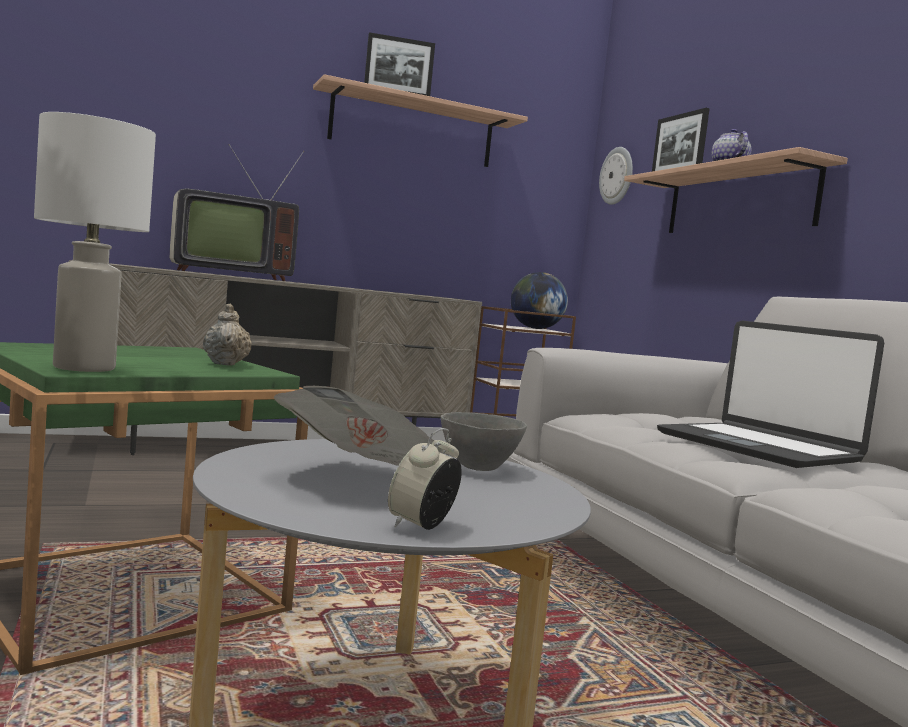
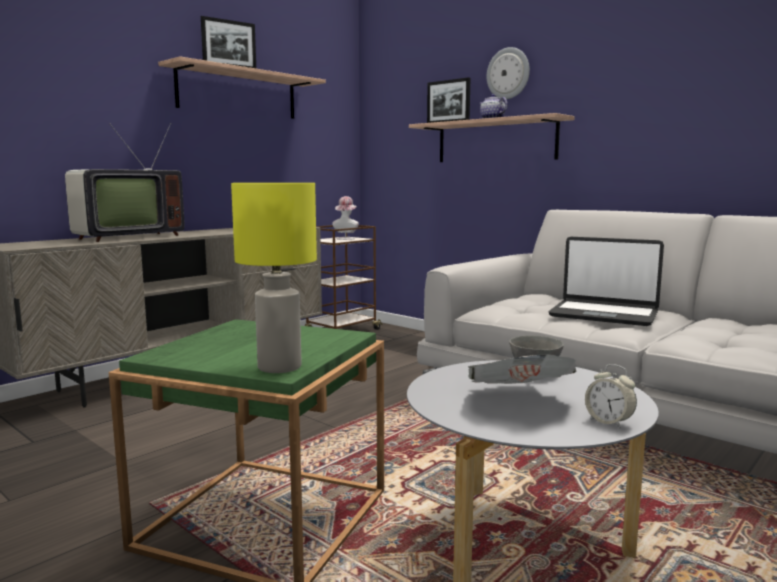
camera: 25 degrees left, 5 degrees up
white table lamp [34,112,156,372] -> yellow table lamp [231,183,317,373]
beige teapot [203,304,252,366] -> none
alarm clock [388,428,462,530] -> alarm clock turned 45 degrees counterclockwise [585,364,637,428]
globe [511,272,568,329] -> hat [332,196,359,240]
wall clock [599,147,633,205] -> wall clock moved to [487,47,530,99]

